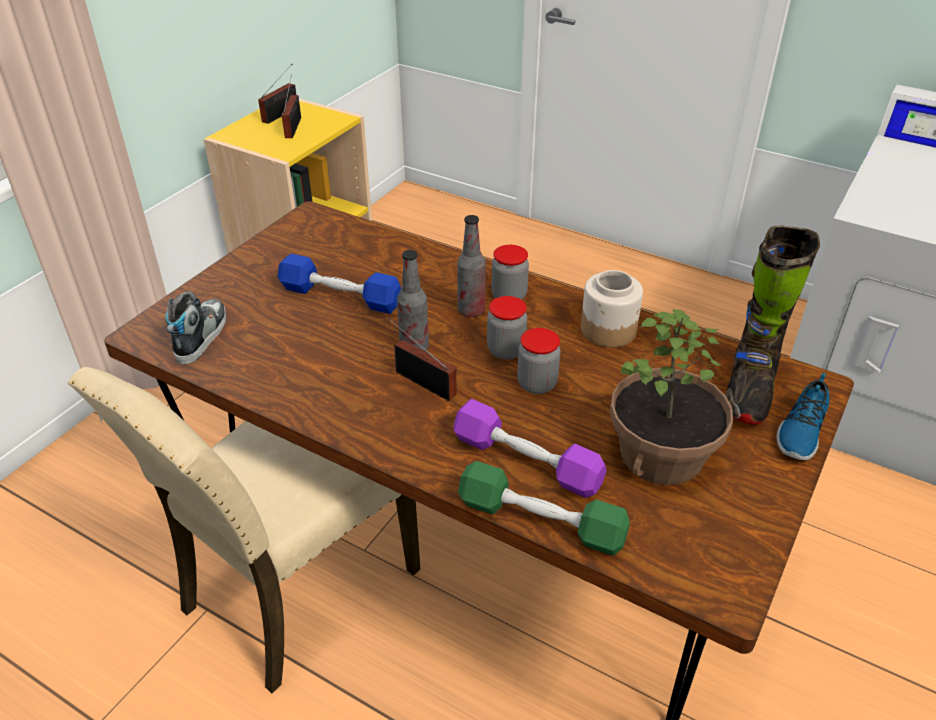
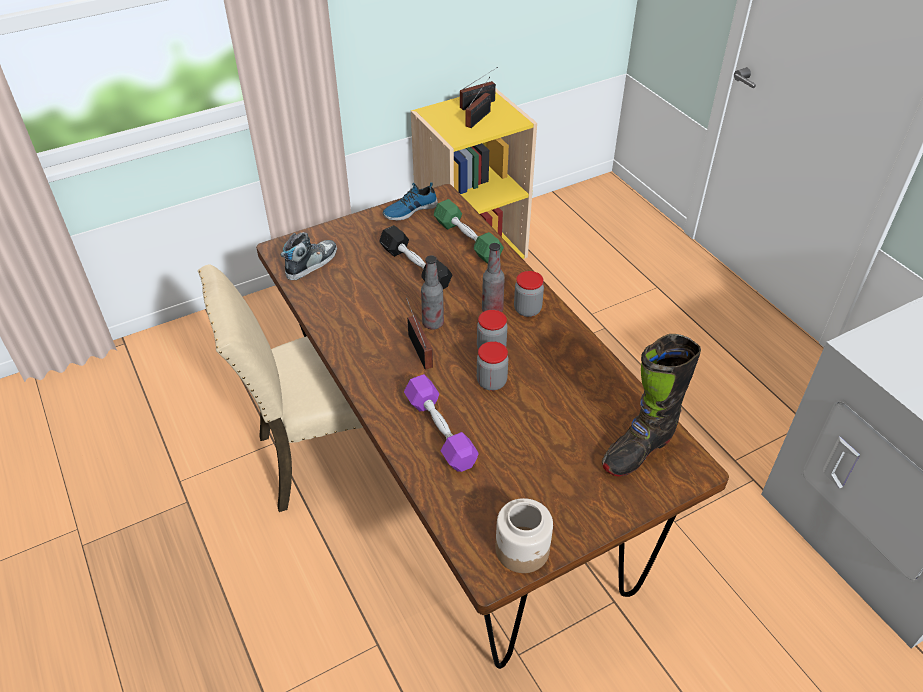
camera: 30 degrees right, 5 degrees up
blue dumbbell [277,254,401,314] -> black dumbbell [379,225,452,289]
green dumbbell [458,461,630,556] -> green dumbbell moved to [434,199,504,264]
jar [581,270,643,347] -> jar moved to [496,498,553,573]
potted plant [610,309,733,485] -> none
shoe [776,373,829,460] -> shoe moved to [383,182,438,220]

